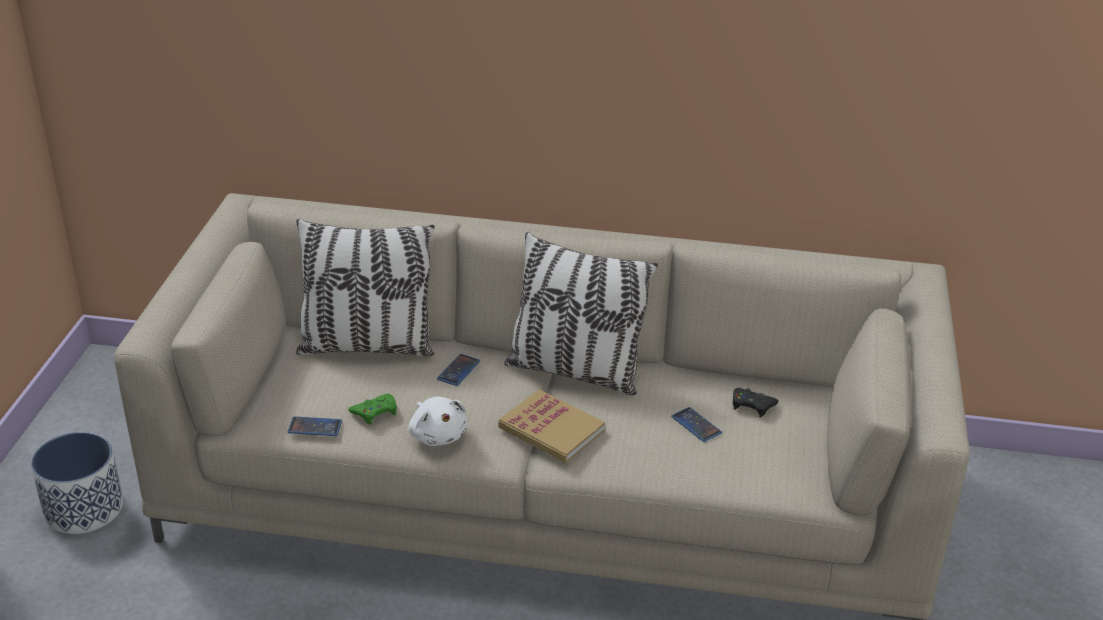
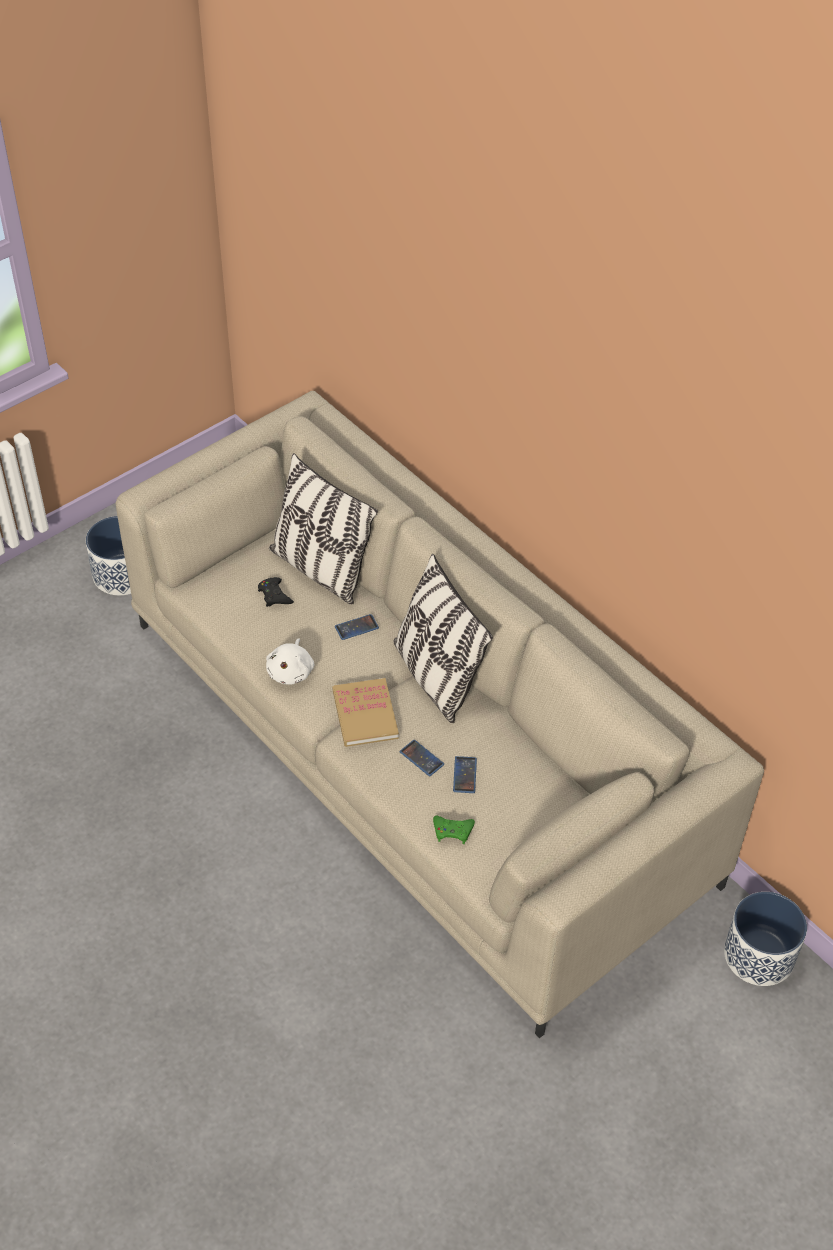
camera: 40 degrees right, 15 degrees up
phone [287,416,342,436] -> phone moved to [400,740,444,776]
green game controller [348,394,397,425] -> green game controller moved to [433,815,475,844]
black game controller [733,388,779,417] -> black game controller moved to [258,577,294,607]
none -> planter [724,892,807,986]

